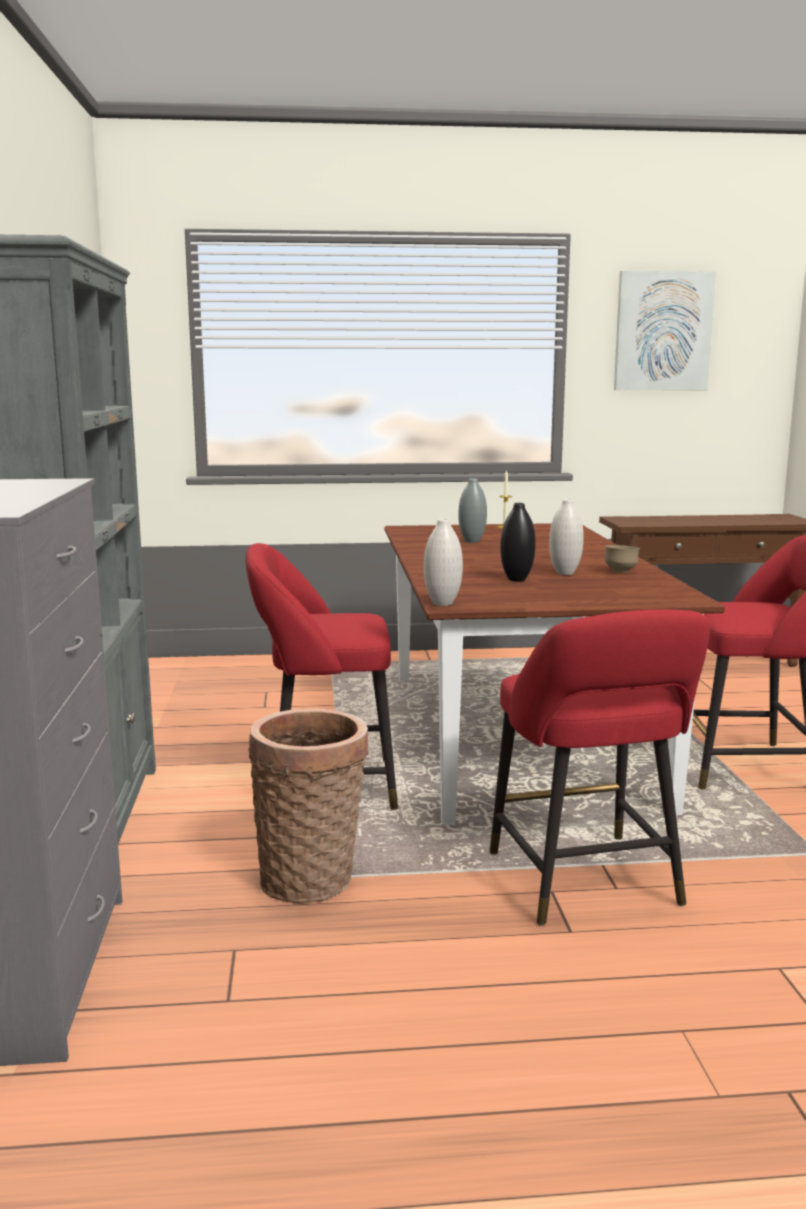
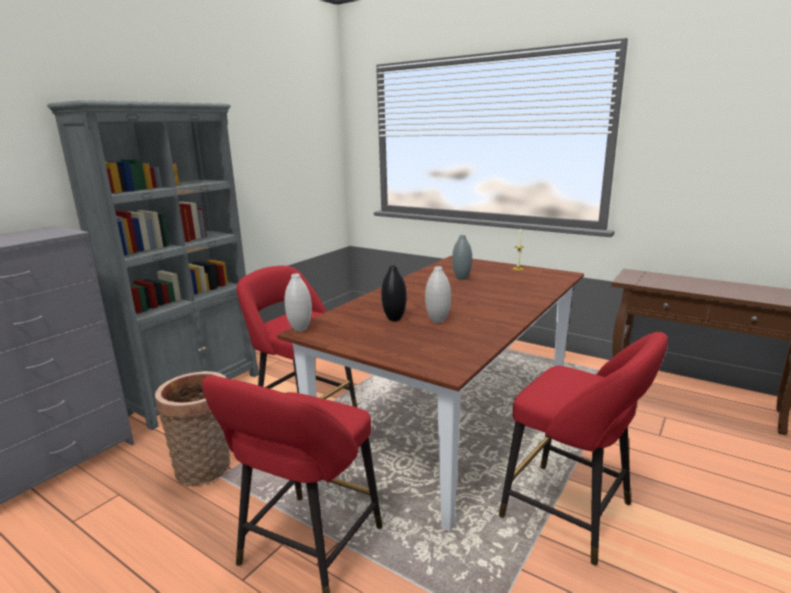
camera: 40 degrees right, 5 degrees up
brown bowl [605,545,640,573] -> none
picture [614,271,716,390] -> none

